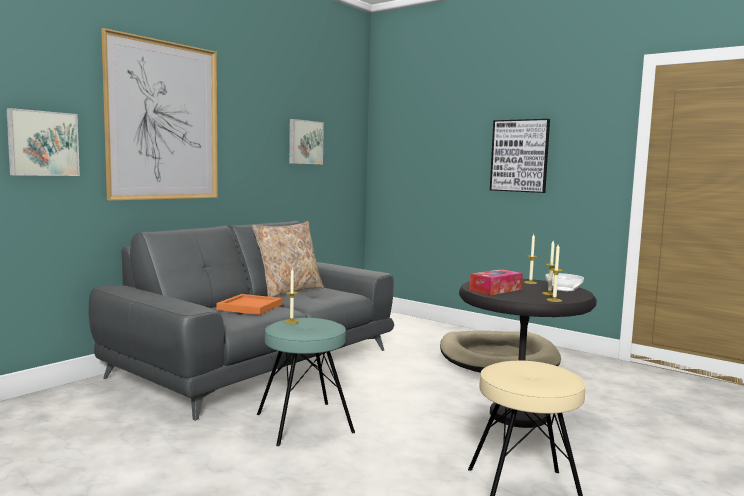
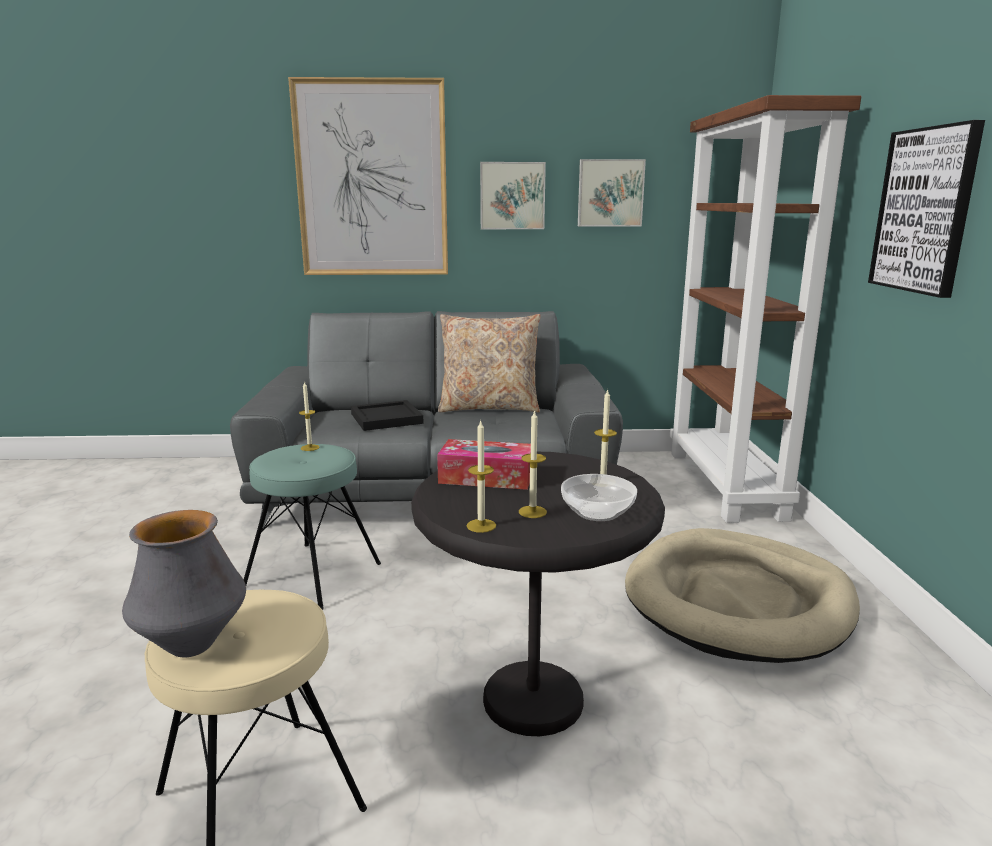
camera: 50 degrees right, 10 degrees up
picture [6,108,80,176] -> picture moved to [480,162,546,229]
orange tray [216,294,283,315] -> black tray [351,400,424,431]
none -> vase [122,510,246,658]
none -> brown bookcase [670,95,861,523]

